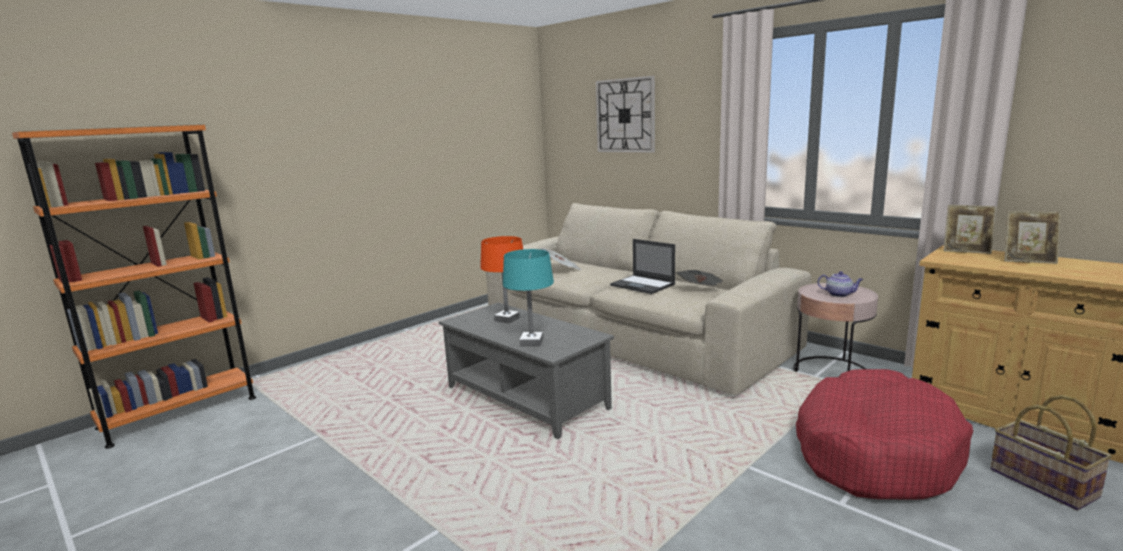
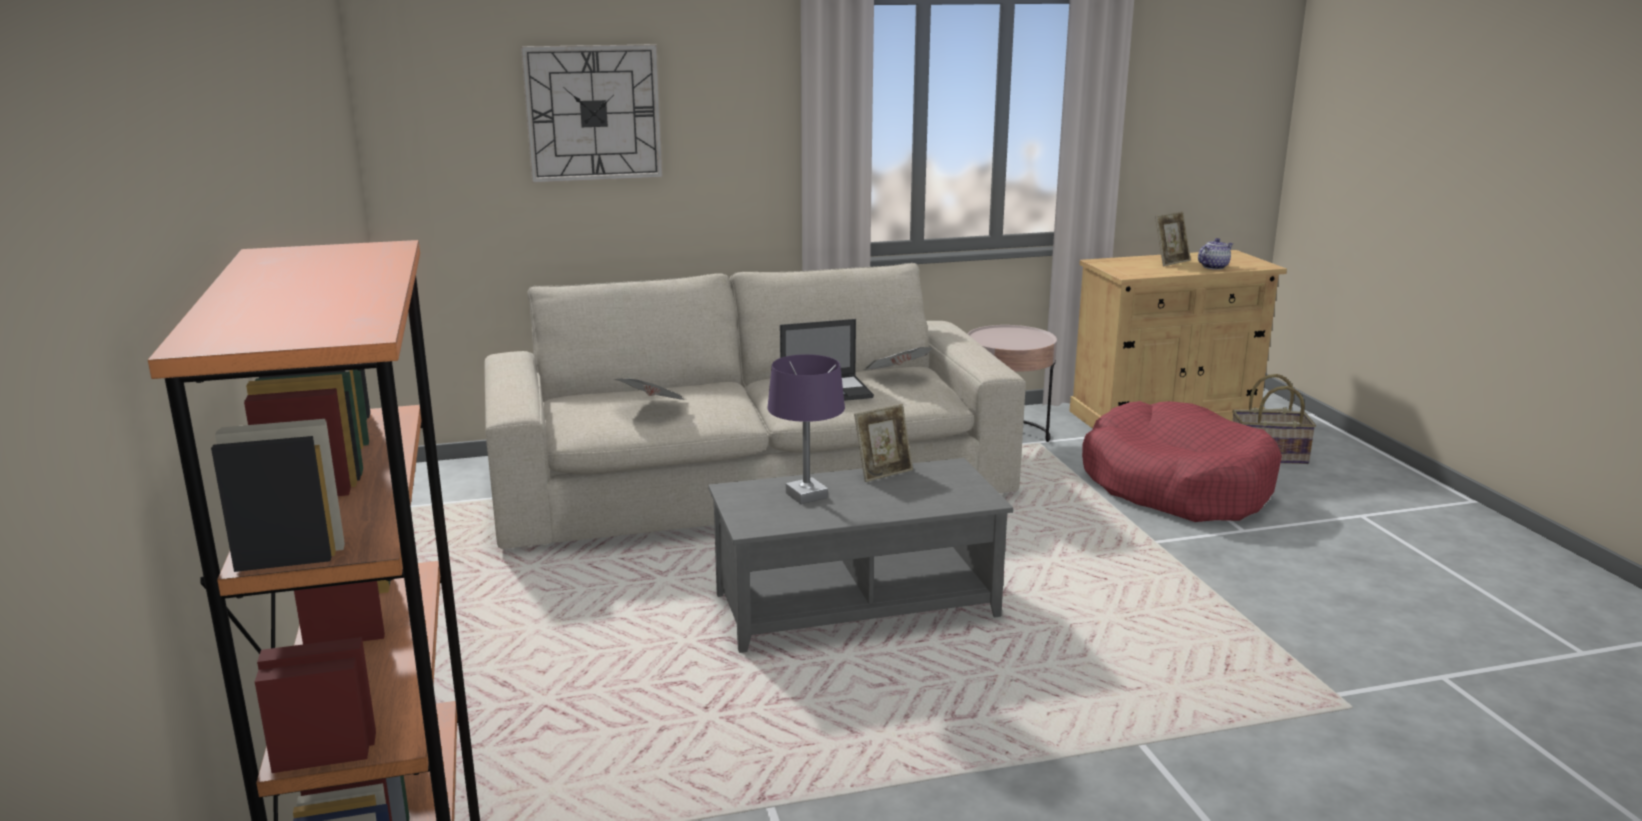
camera: 60 degrees left, 5 degrees up
orange table lamp [480,236,523,324] -> purple table lamp [768,354,845,504]
turquoise table lamp [503,249,554,346] -> none
teapot [818,271,863,297] -> teapot moved to [1198,238,1234,270]
picture frame [944,205,996,254] -> picture frame moved to [854,404,913,482]

